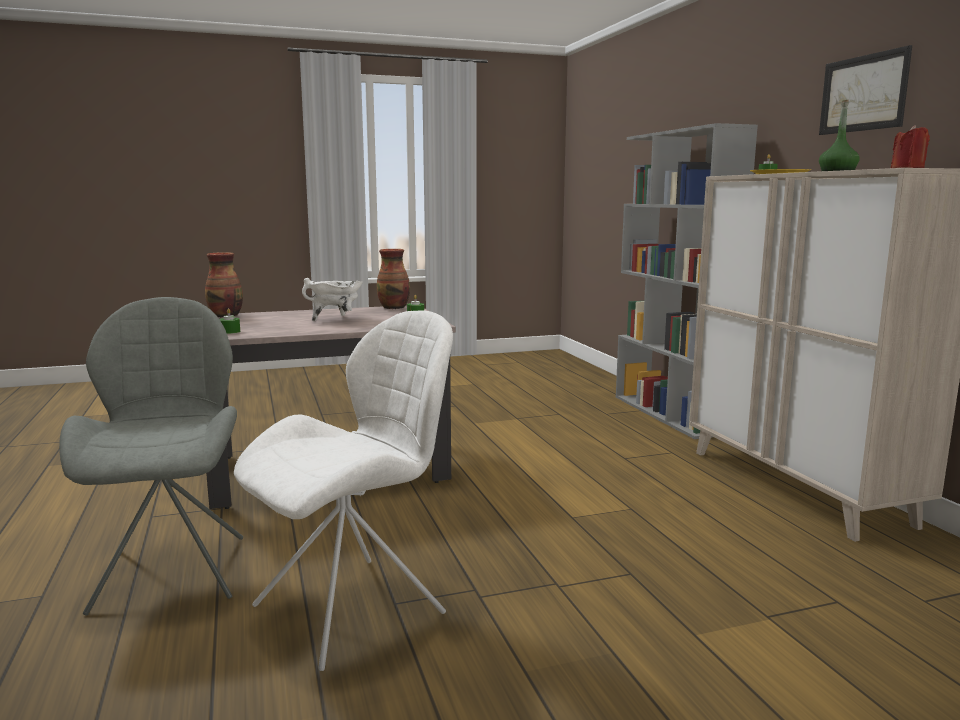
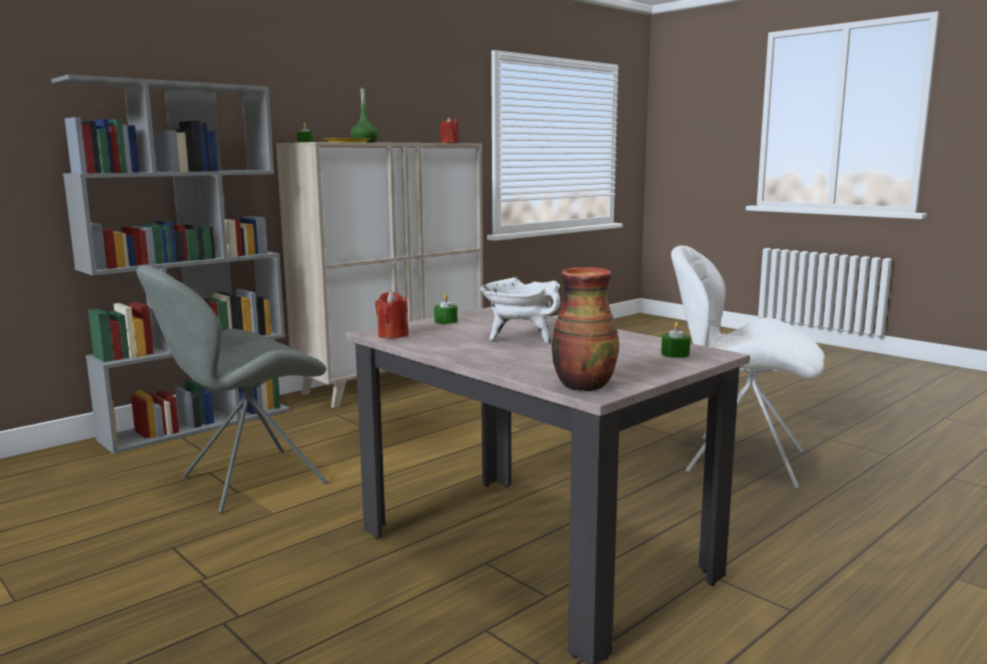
camera: 115 degrees left, 0 degrees up
grey chair [59,297,243,616] -> grey chair moved to [136,264,328,513]
vase [377,249,410,309] -> red candle [375,291,409,339]
picture [819,45,912,135] -> none

